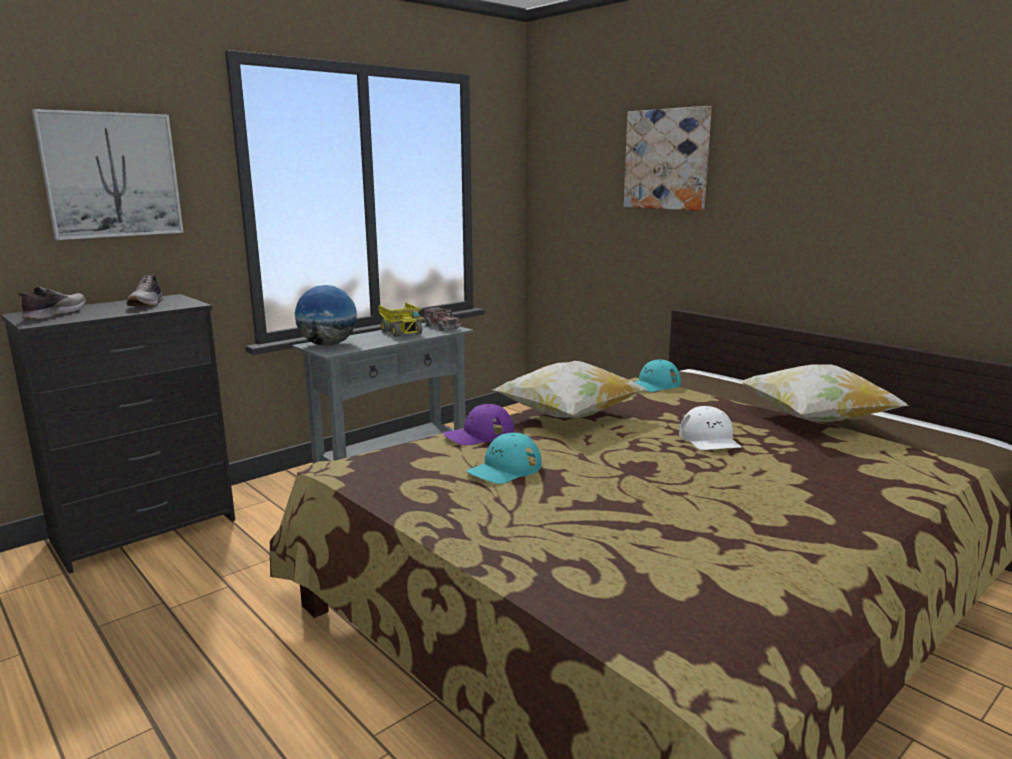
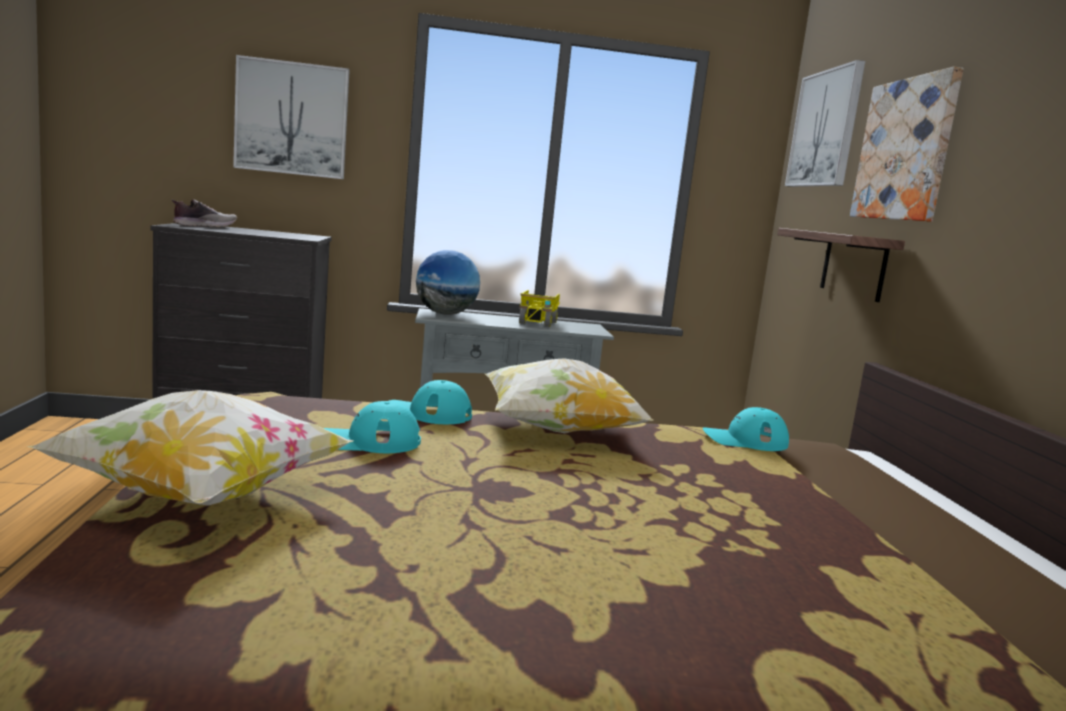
camera: 35 degrees right, 5 degrees down
shoe [126,274,163,307] -> none
toy truck [423,306,461,331] -> none
purple cap [443,404,514,445] -> turquoise cap [389,380,472,424]
white cap [679,406,742,450] -> none
pillow [739,364,909,422] -> pillow moved to [28,390,354,506]
none -> shelf [777,228,905,302]
none -> picture [785,60,865,187]

